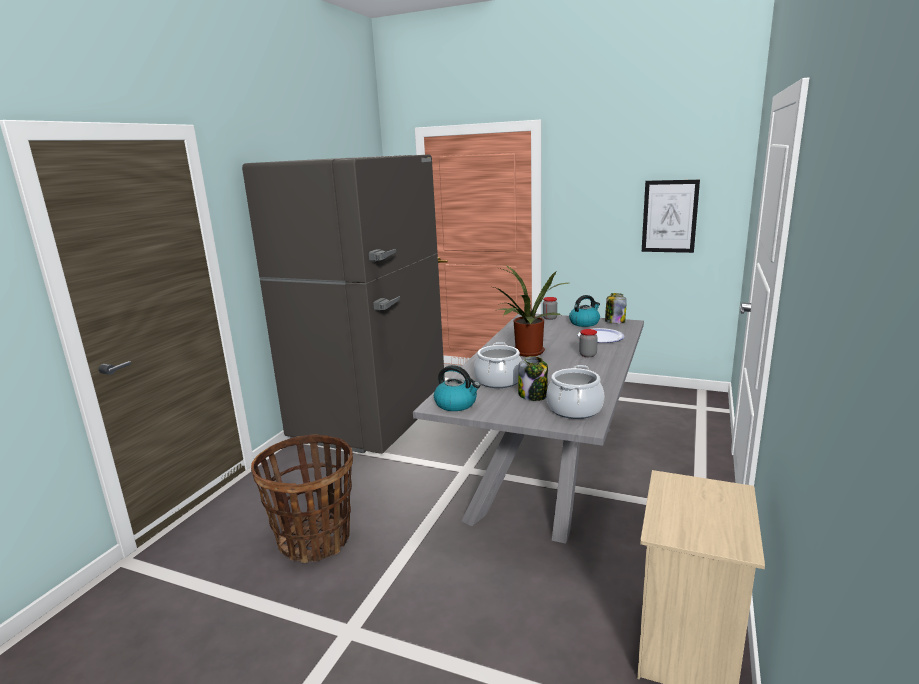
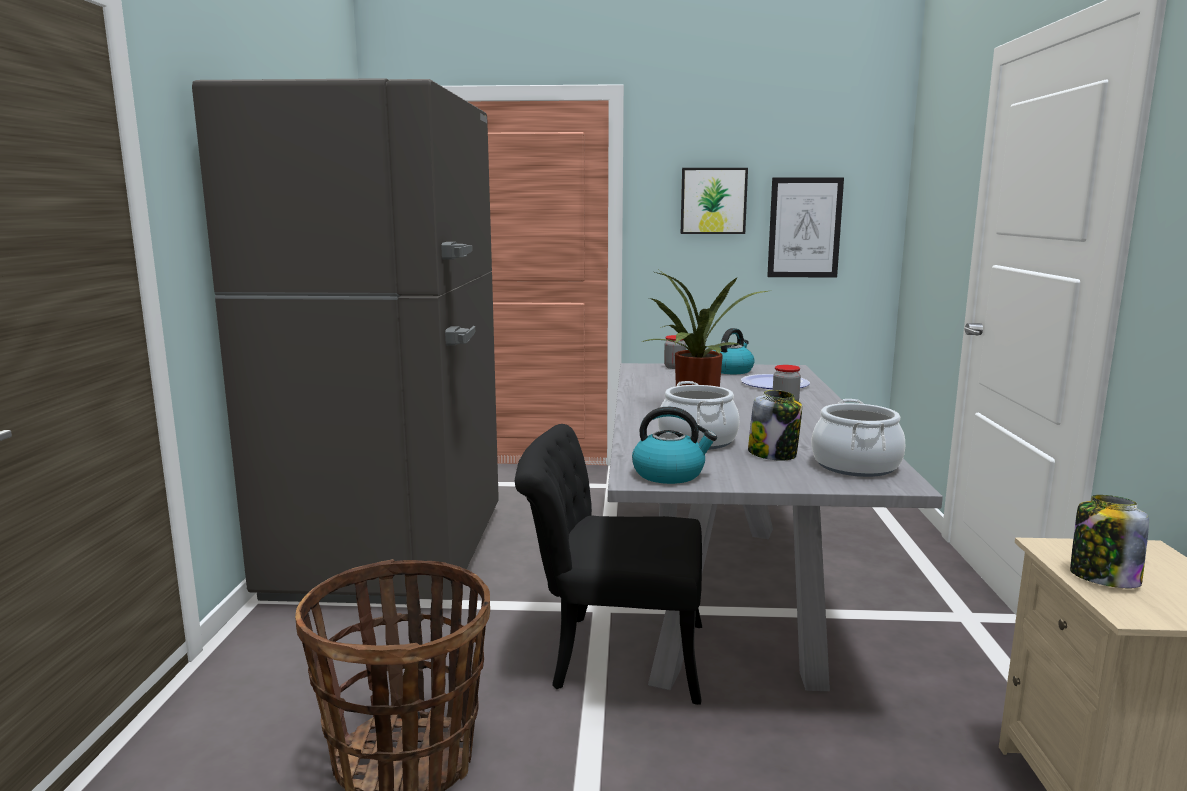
camera: 20 degrees left, 5 degrees down
jar [605,293,627,324] -> jar moved to [1070,495,1149,588]
none -> black chair [515,424,702,705]
none -> picture [681,168,748,234]

